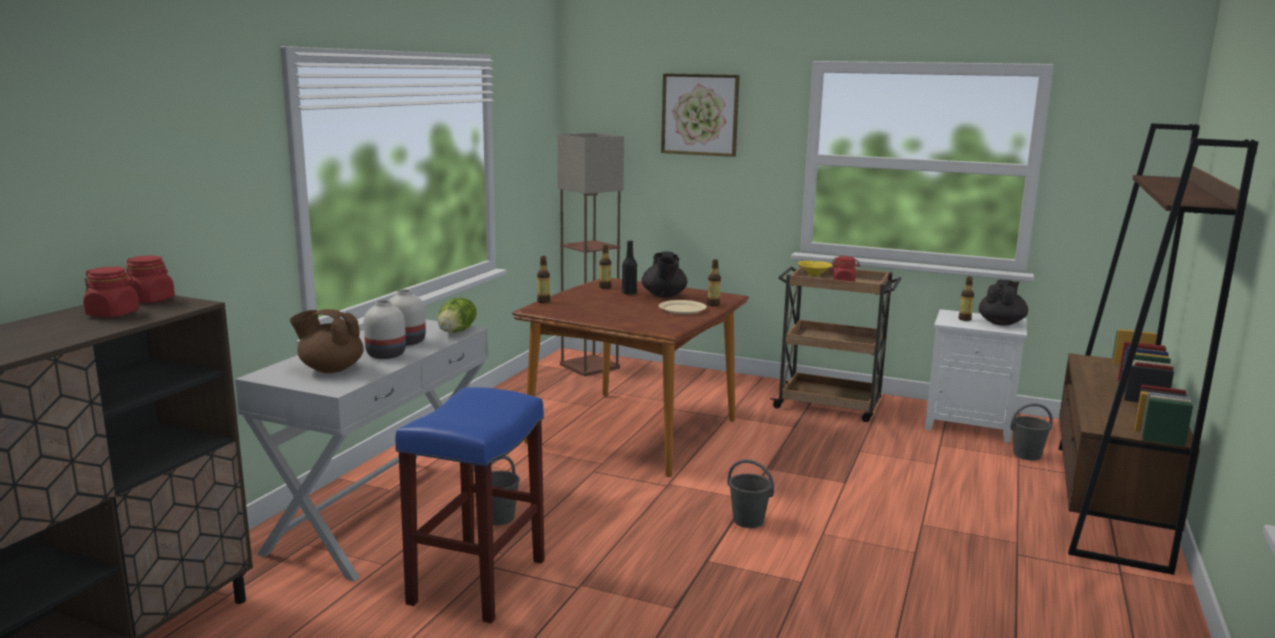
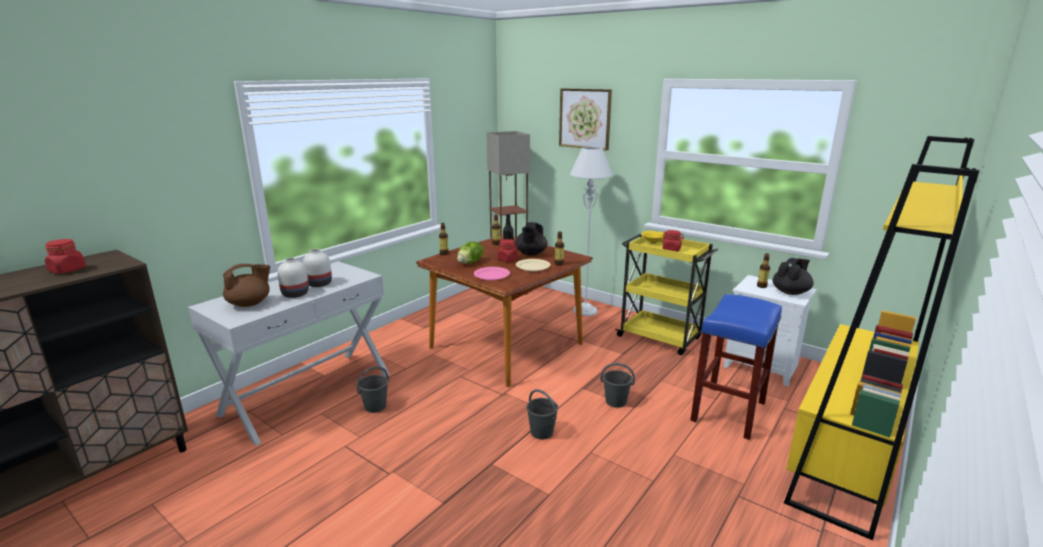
camera: 15 degrees right, 5 degrees up
red jar [127,256,175,303] -> red jar moved to [498,239,518,262]
brown teapot [290,309,364,373] -> brown teapot turned 120 degrees clockwise [223,264,270,307]
blue stool [395,387,545,623] -> blue stool moved to [691,294,782,440]
lettuce [438,298,477,333] -> lettuce moved to [457,242,484,264]
brown cart [770,265,901,422] -> yellow cart [615,234,718,355]
grey bucket [1010,403,1053,461] -> grey bucket moved to [600,363,635,408]
brown bookcase [1058,123,1258,575] -> yellow bookcase [784,136,980,540]
none -> pink plate [474,267,510,280]
none -> grey floor lamp [570,147,613,316]

